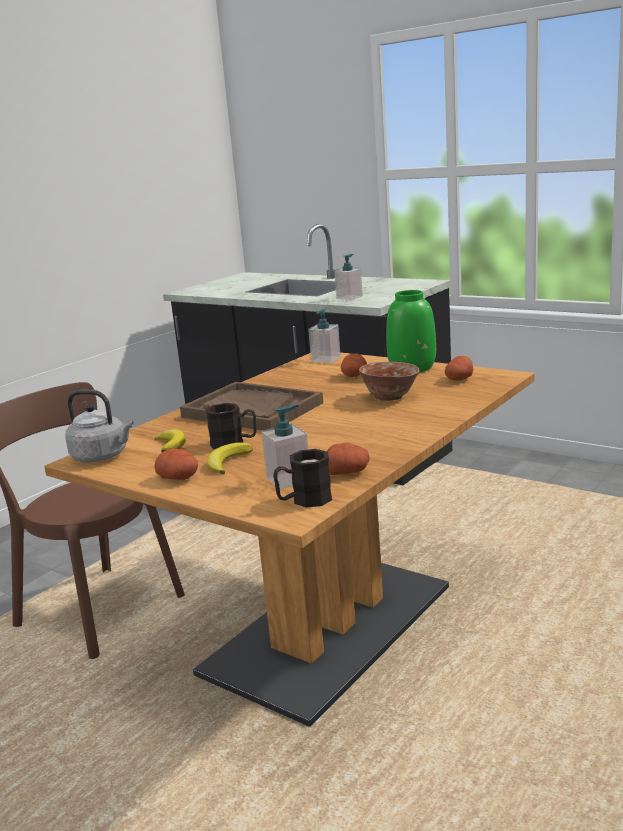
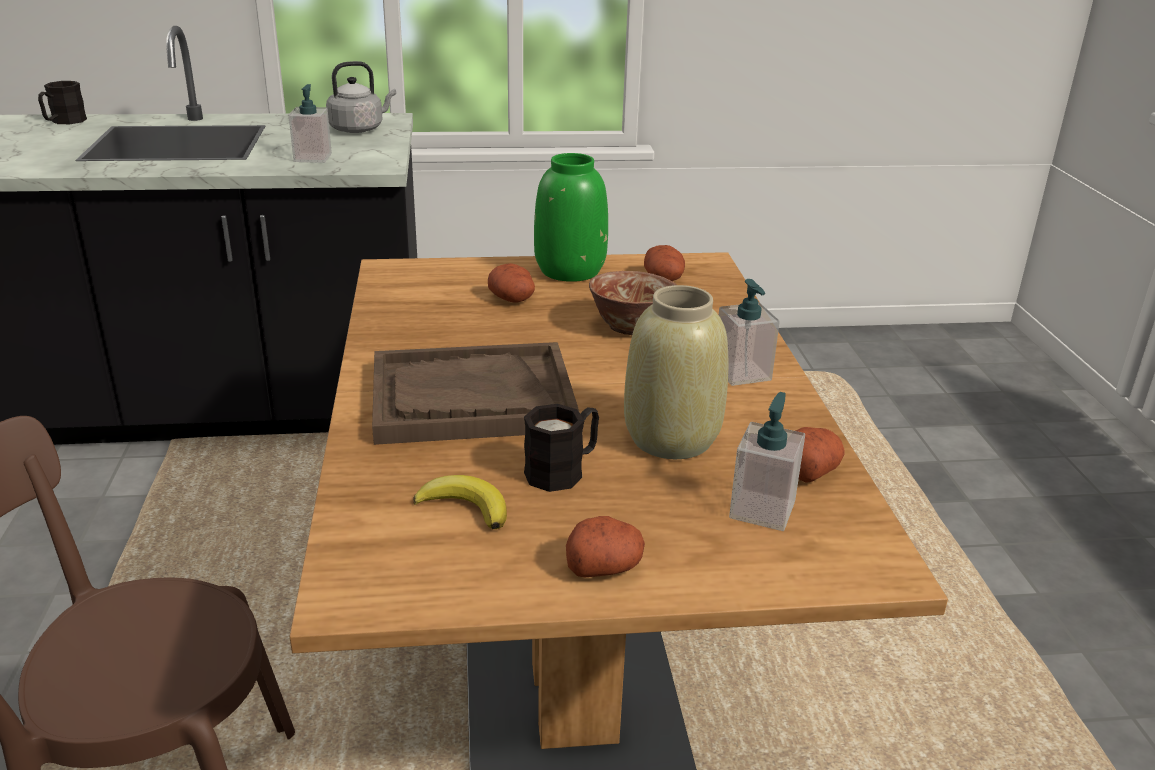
camera: 45 degrees left, 10 degrees up
grey kettle [65,390,134,462] -> grey kettle moved to [326,61,396,133]
banana [207,442,253,474] -> none
black mug [273,449,332,507] -> black mug moved to [38,81,87,124]
soap dispenser [308,309,341,363] -> soap dispenser moved to [719,279,780,386]
none -> beige vase [624,285,729,459]

